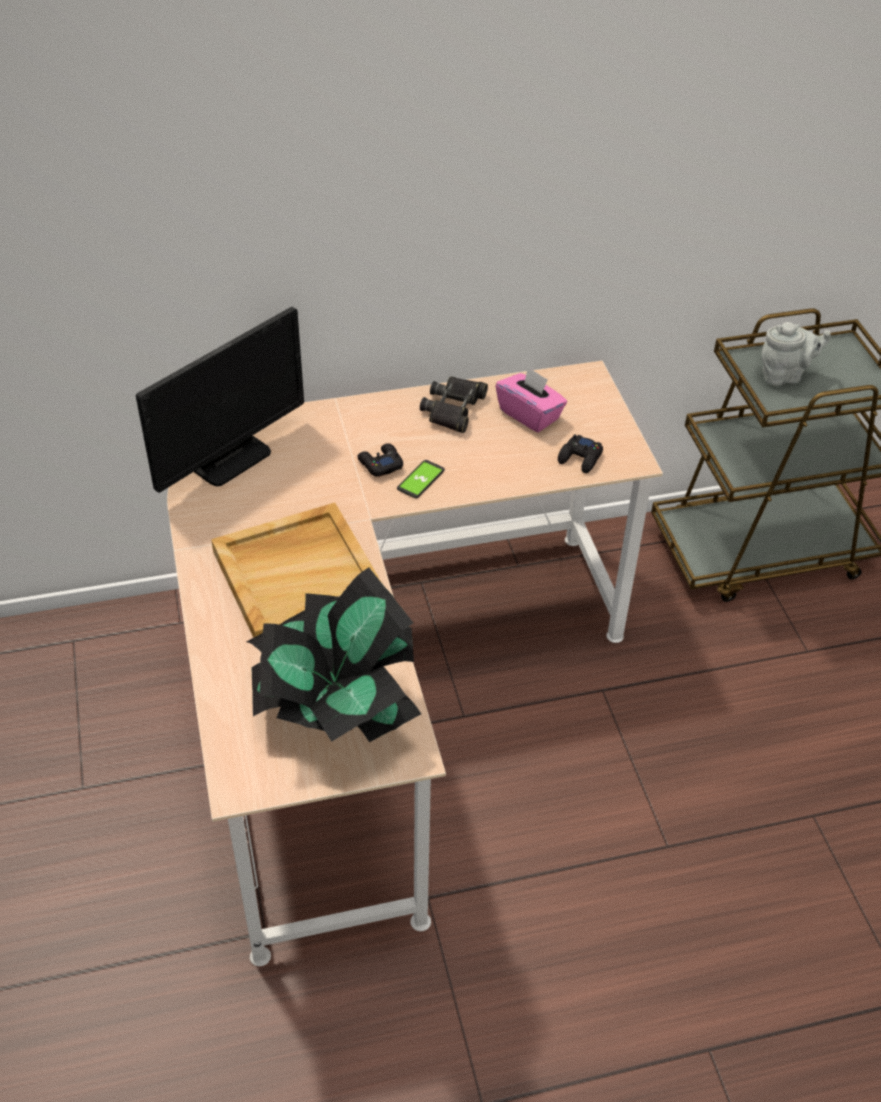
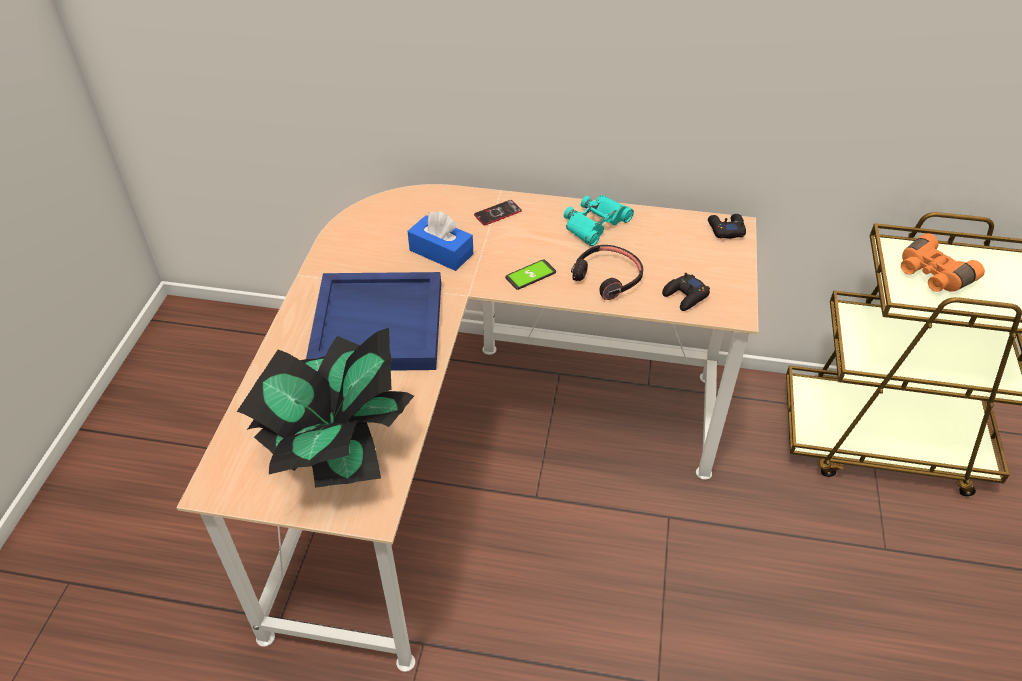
camera: 25 degrees right, 0 degrees up
monitor [136,307,304,493] -> none
beige tray [211,503,382,638] -> blue tray [306,272,441,371]
black game controller [357,443,403,477] -> black game controller moved to [708,214,746,239]
black binoculars [420,377,488,433] -> turquoise binoculars [564,195,634,246]
pink tissue box [496,366,567,433] -> none
grey teapot [762,322,831,386] -> orange binoculars [901,233,985,292]
none -> blue tissue box [408,211,473,271]
none -> phone [474,200,522,225]
none -> black headphones [571,245,643,300]

